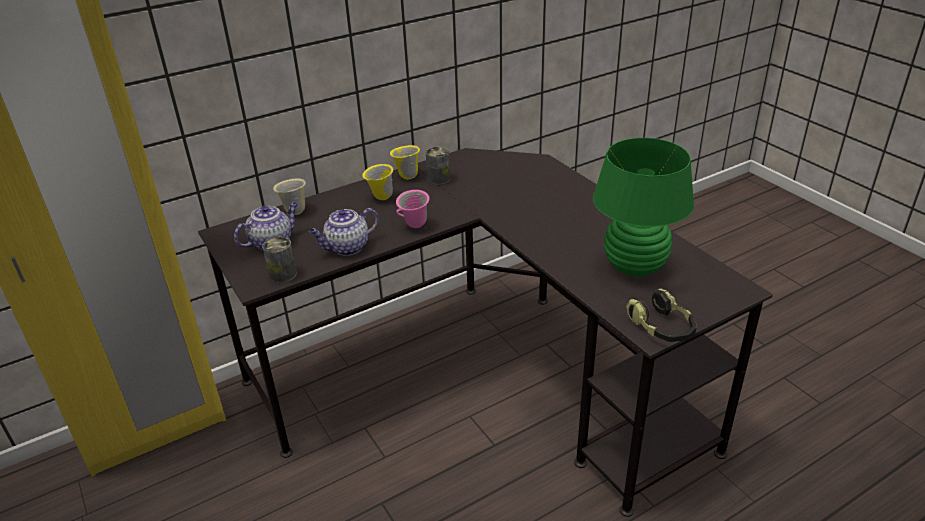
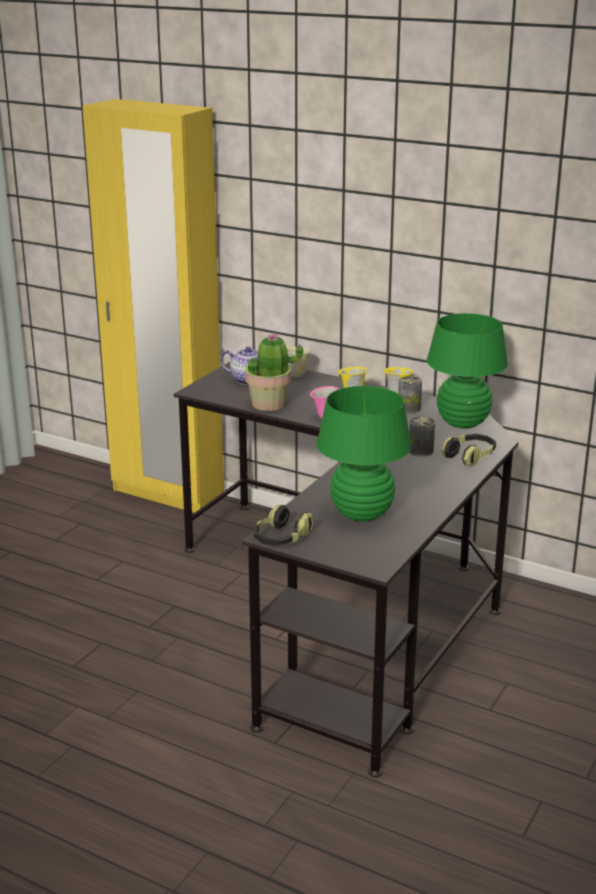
camera: 60 degrees right, 10 degrees down
can [262,237,297,283] -> can moved to [409,416,435,457]
teapot [309,208,379,256] -> potted plant [245,333,303,411]
none -> green table lamp [427,313,508,428]
none -> headphones [441,434,496,466]

